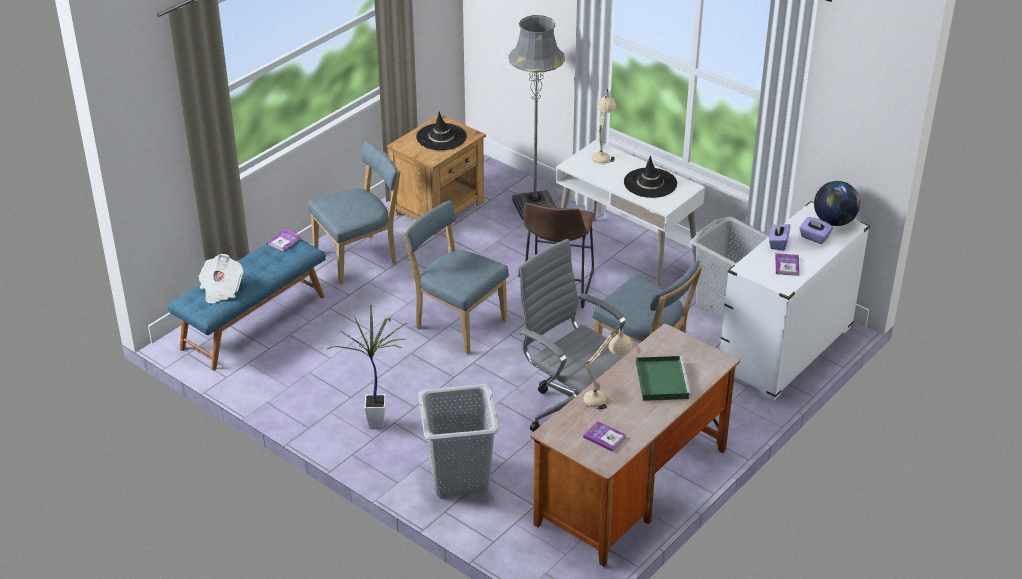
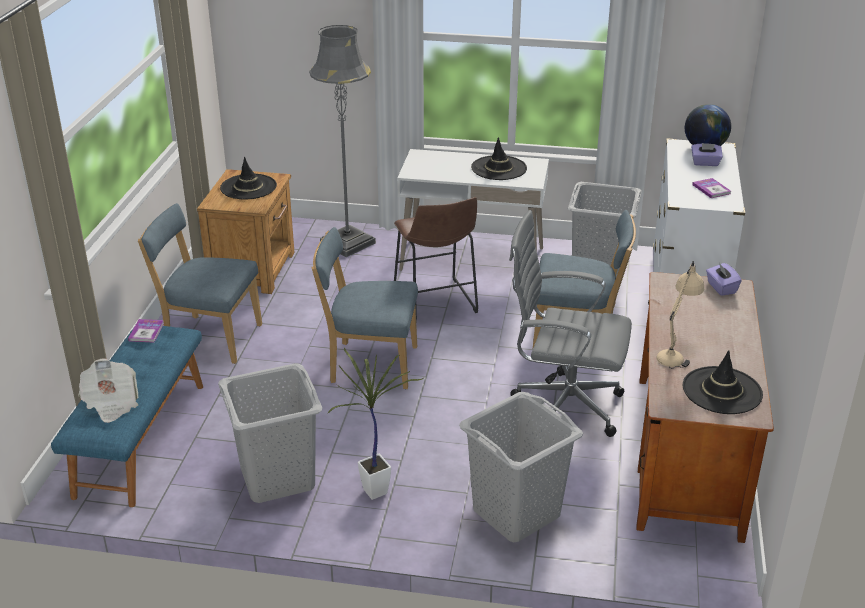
camera: 30 degrees left, 5 degrees down
blue chair [308,141,401,285] -> blue chair turned 105 degrees counterclockwise [138,203,262,364]
book [583,421,626,452] -> black hat [683,350,763,414]
beige table lamp [592,89,617,165] -> none
green tray [636,356,691,401] -> none
purple tissue box [769,222,790,251] -> purple tissue box moved to [706,263,741,296]
none -> grey laundry basket [218,363,322,503]

